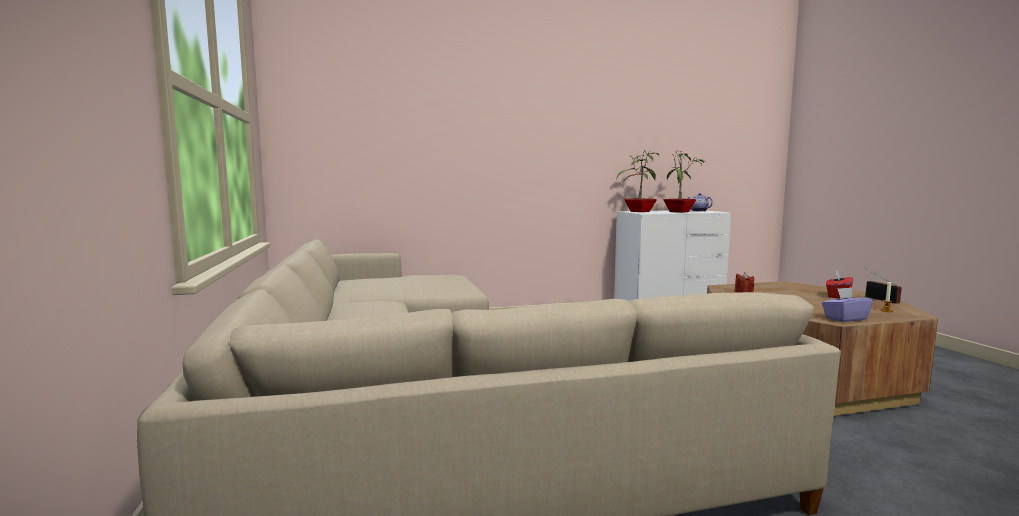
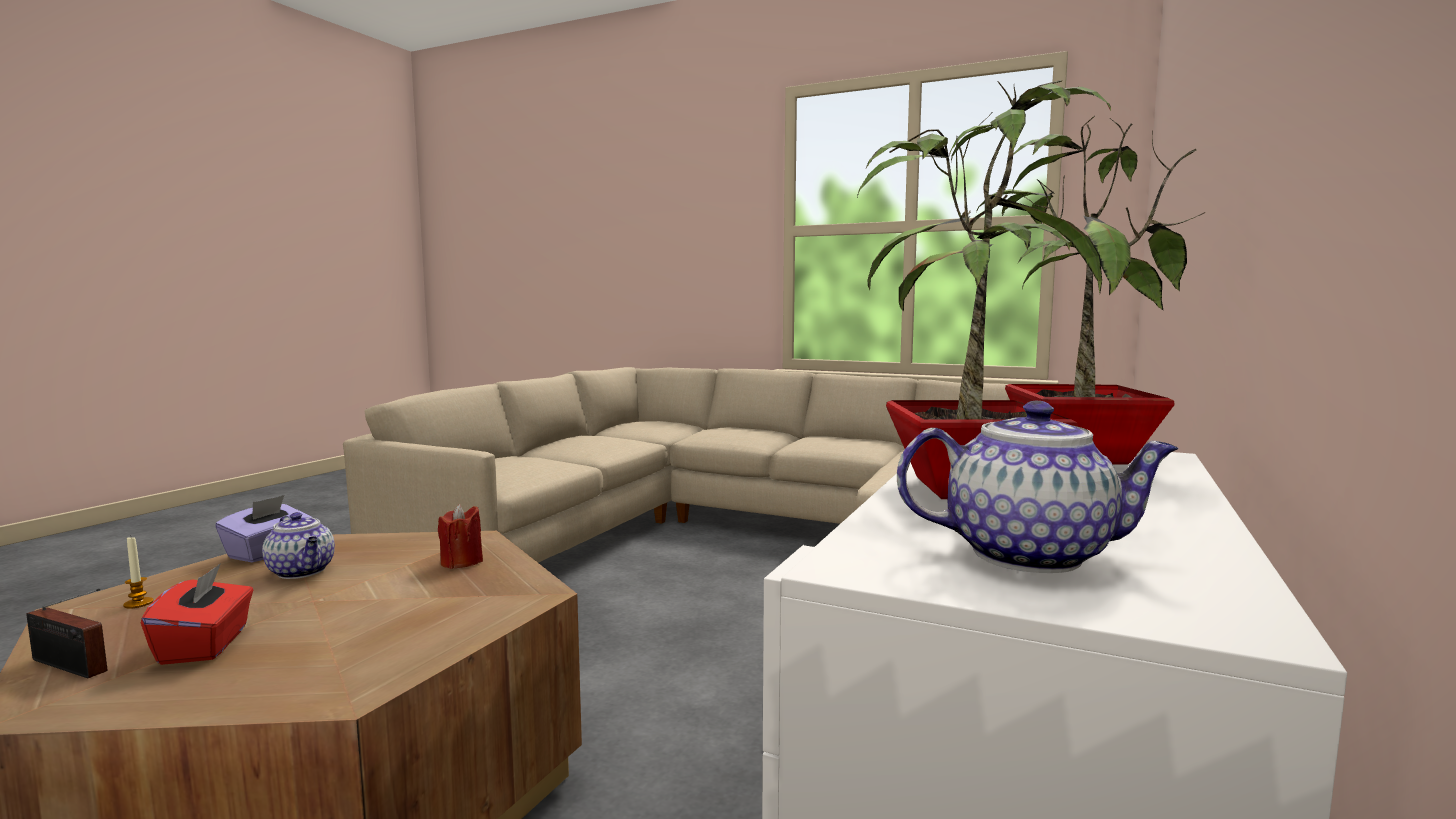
camera: 130 degrees right, 0 degrees up
none -> teapot [262,512,335,579]

